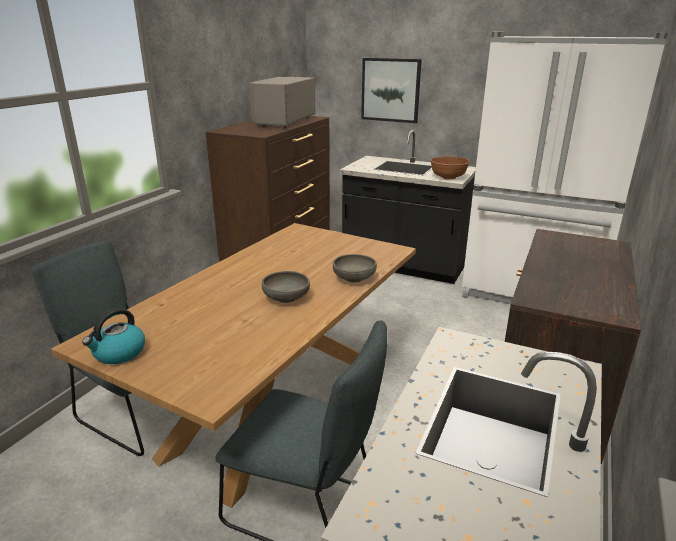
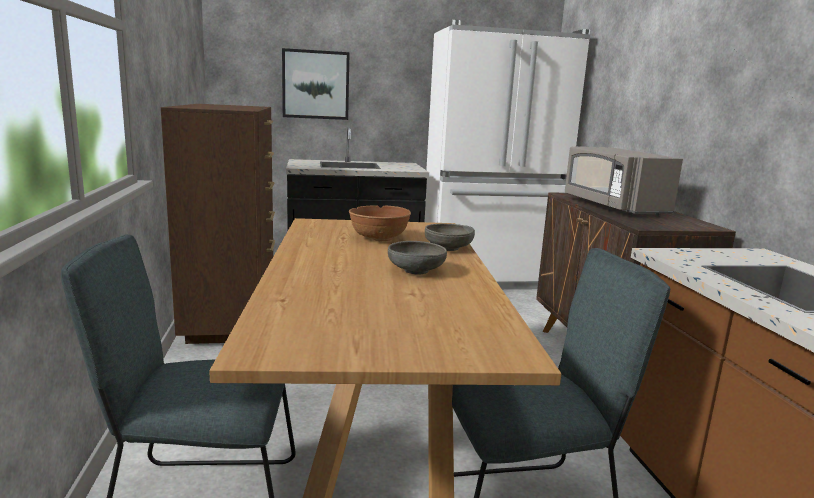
camera: 35 degrees left, 10 degrees down
kettle [82,308,145,364] -> none
grey microwave [249,77,316,128] -> grey microwave moved to [565,146,683,216]
brown bowl [430,156,470,180] -> brown bowl moved to [349,205,411,241]

